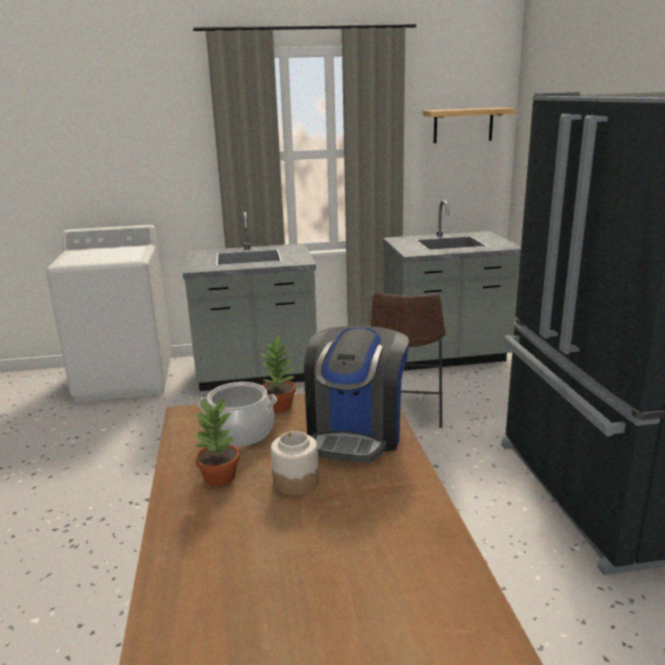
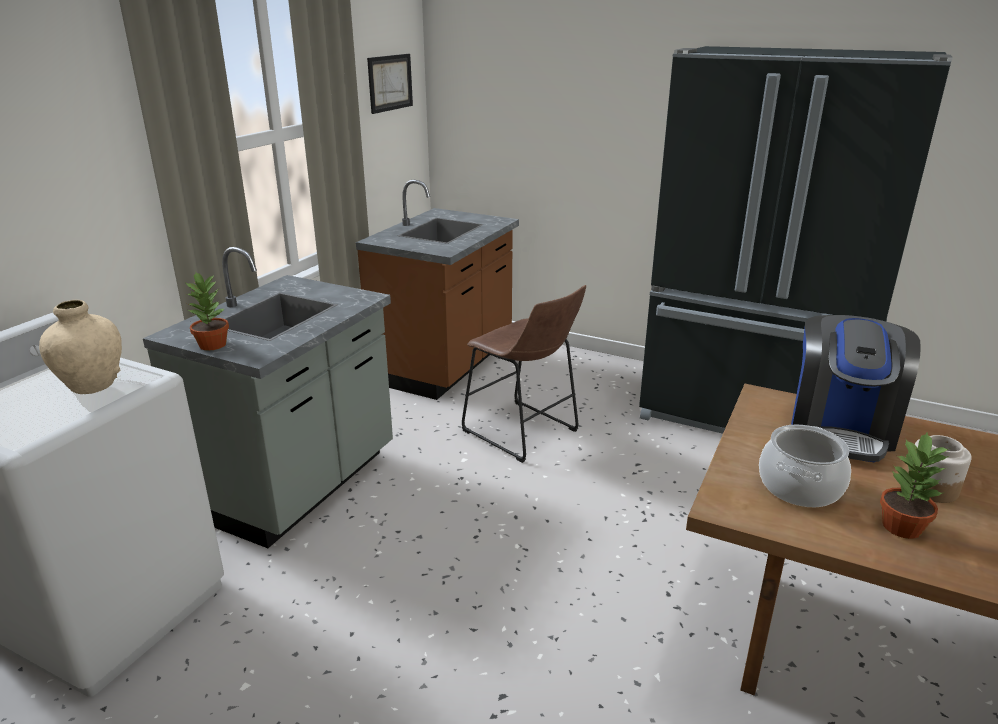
camera: 55 degrees left, 5 degrees up
potted plant [260,335,296,412] -> potted plant moved to [186,271,229,350]
coffee machine [304,326,409,463] -> coffee machine turned 60 degrees clockwise [791,315,920,463]
grey counter [383,200,521,371] -> brown counter [356,180,519,400]
shelf [423,108,516,143] -> picture [367,54,413,114]
none -> beige vase [39,300,122,394]

